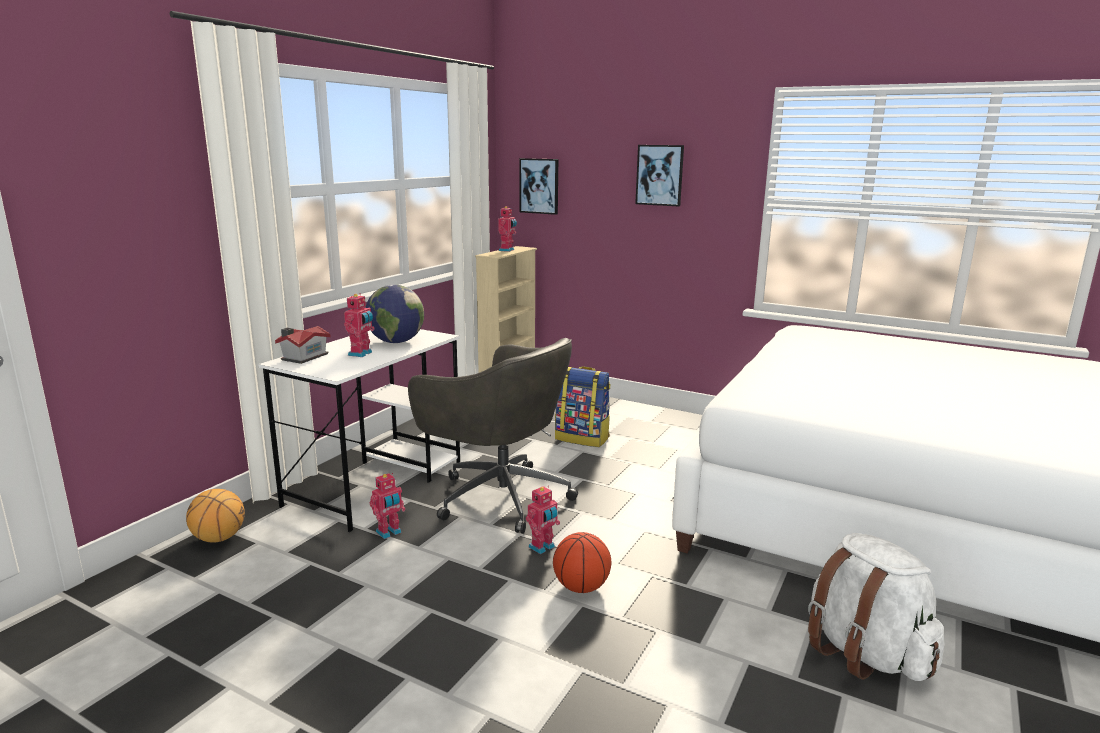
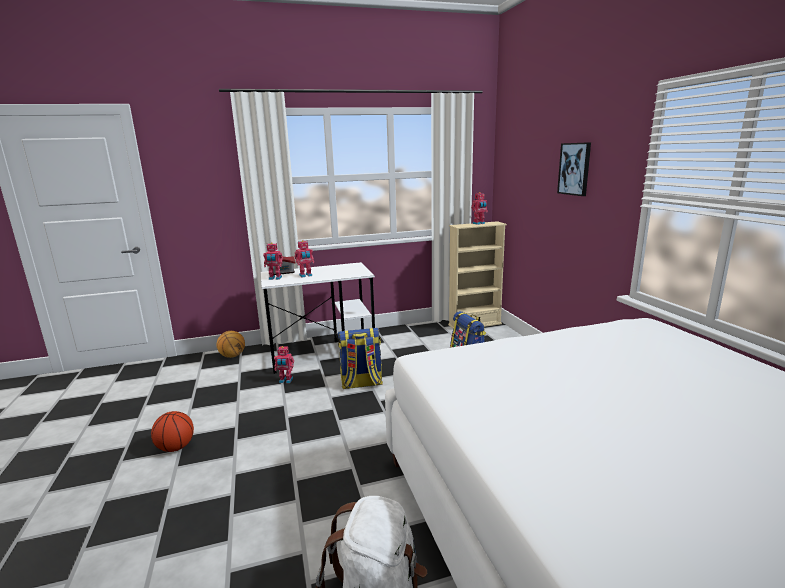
camera: 45 degrees right, 0 degrees up
globe [365,285,424,343] -> none
grey office chair [408,338,578,534] -> backpack [338,328,383,389]
picture [519,158,558,215] -> none
toy robot [526,486,560,554] -> toy robot moved to [263,242,283,280]
basketball [553,532,611,593] -> basketball moved to [151,411,194,452]

